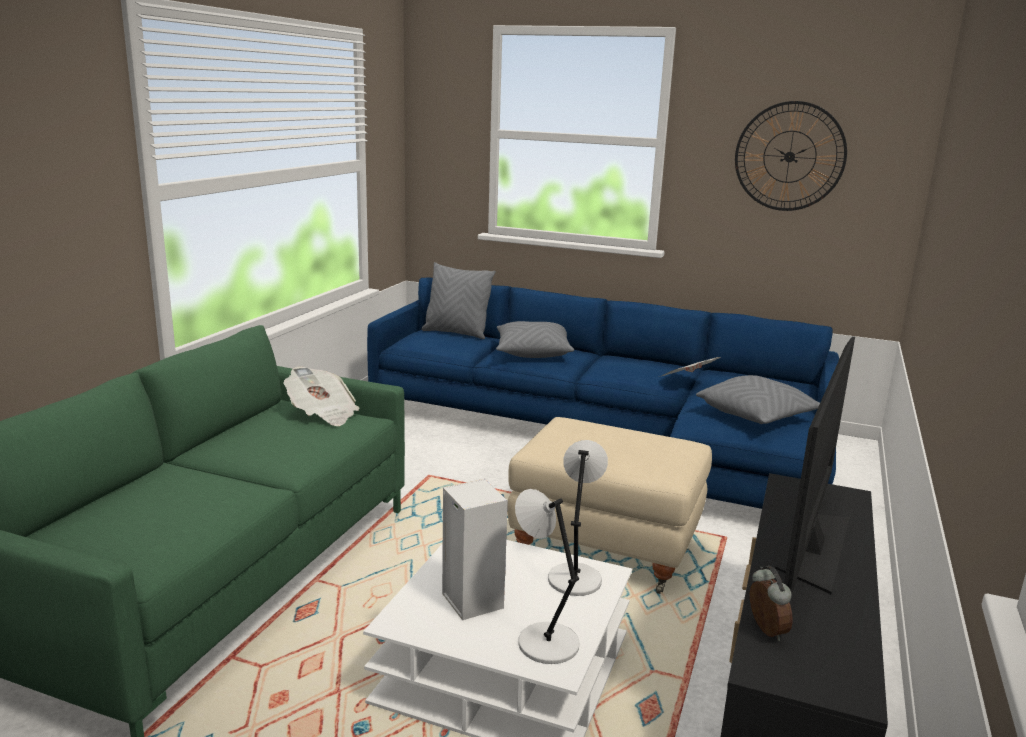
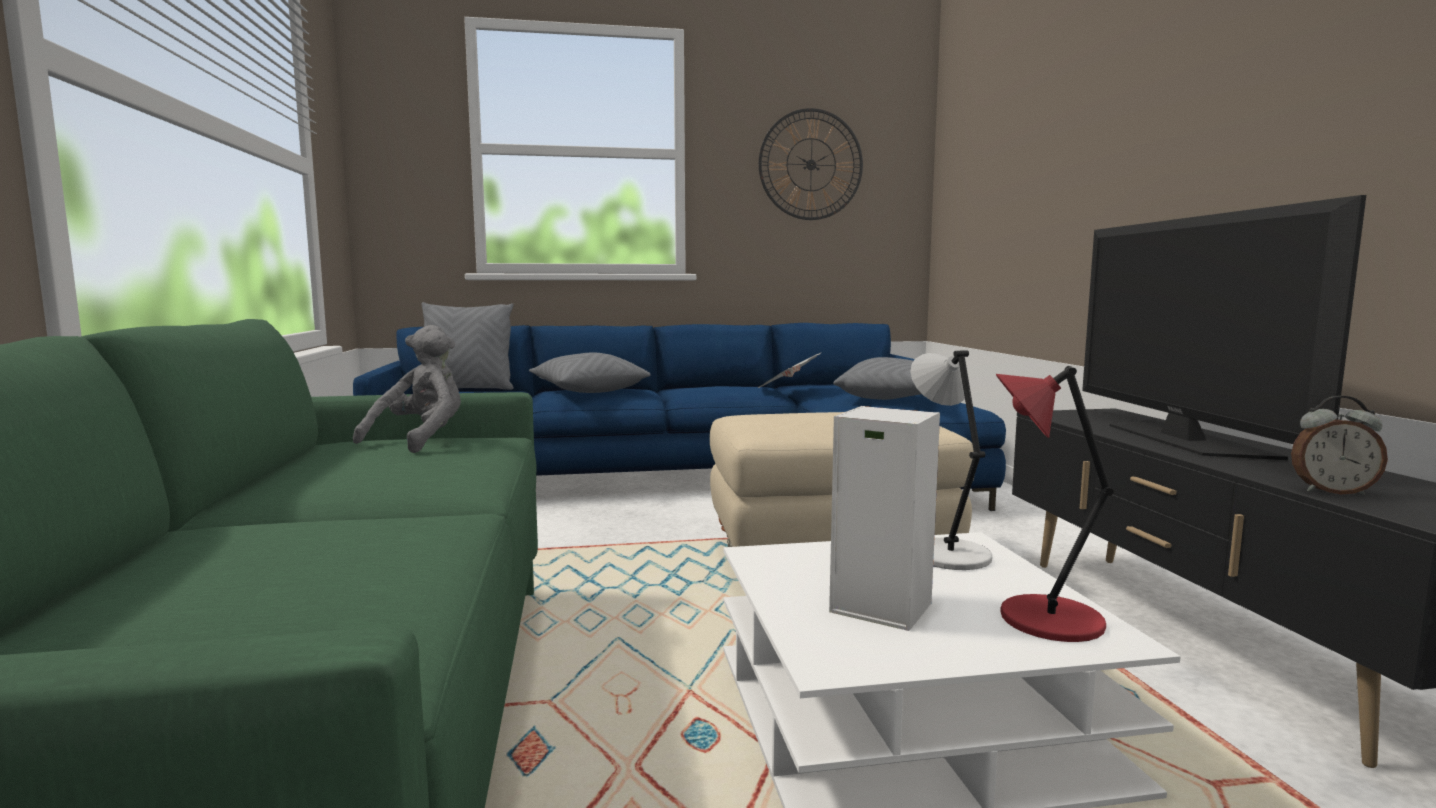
camera: 30 degrees left, 10 degrees down
newspaper [283,366,360,426] -> grey plush toy [353,325,461,453]
grey table lamp [515,489,580,664] -> red table lamp [996,366,1114,642]
alarm clock [750,566,793,641] -> alarm clock turned 150 degrees clockwise [1291,396,1388,495]

